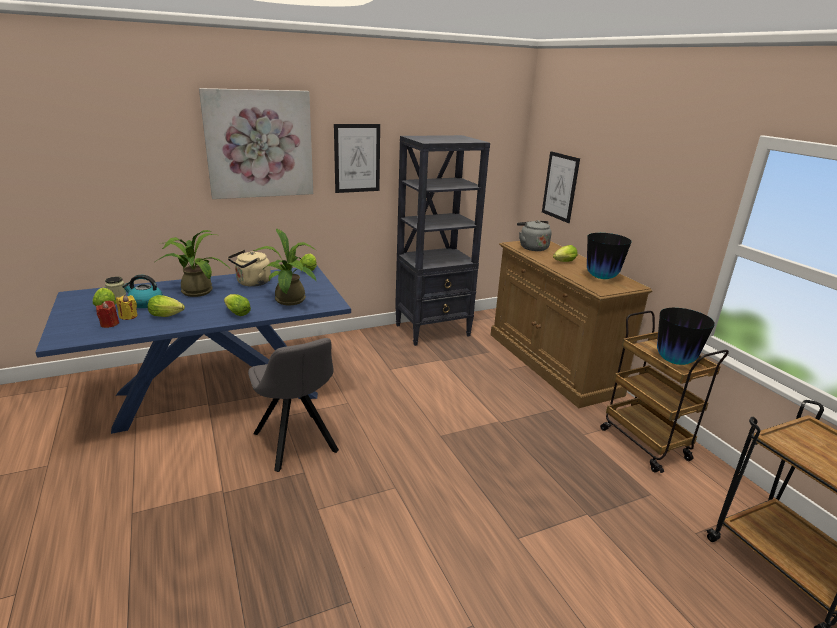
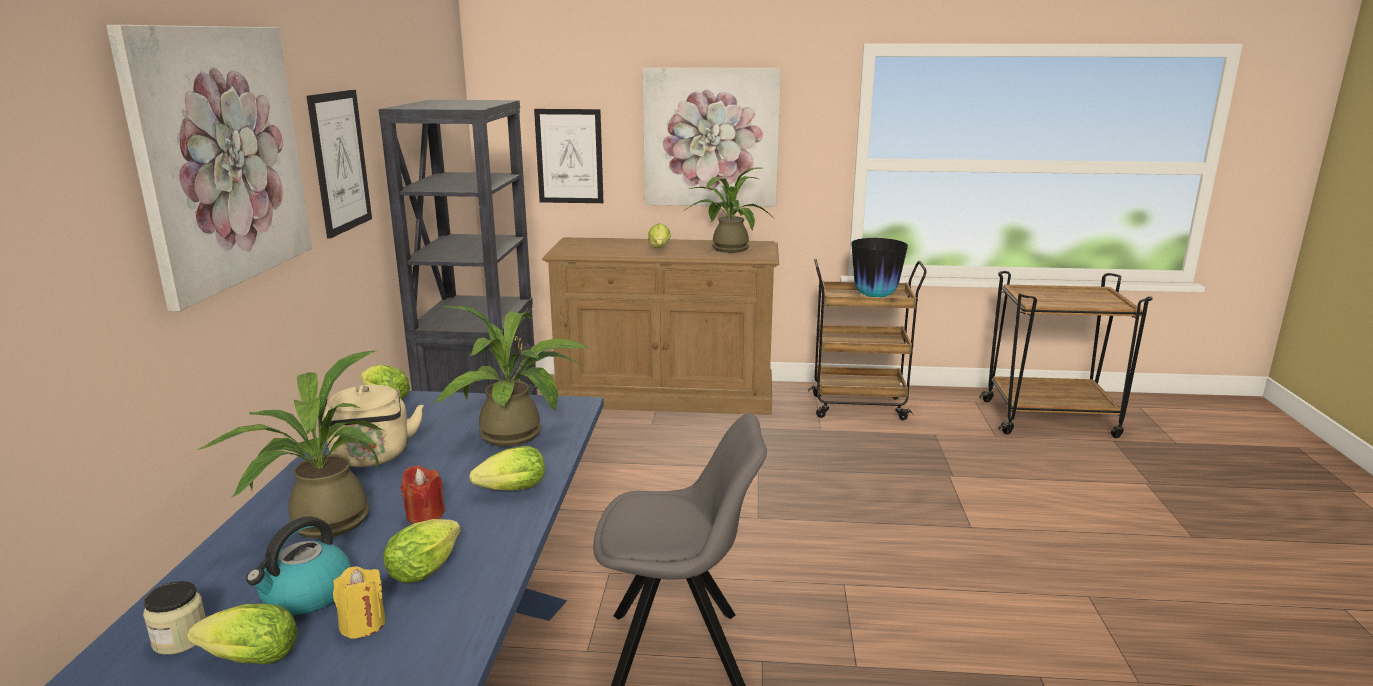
camera: 60 degrees left, 5 degrees down
red candle [96,301,119,328] -> red candle moved to [401,465,445,524]
grey kettle [517,220,552,251] -> none
vase [587,233,631,279] -> potted plant [685,167,775,253]
none -> picture [642,67,781,207]

